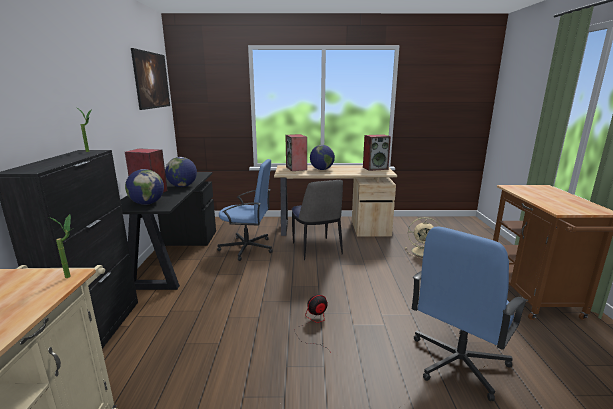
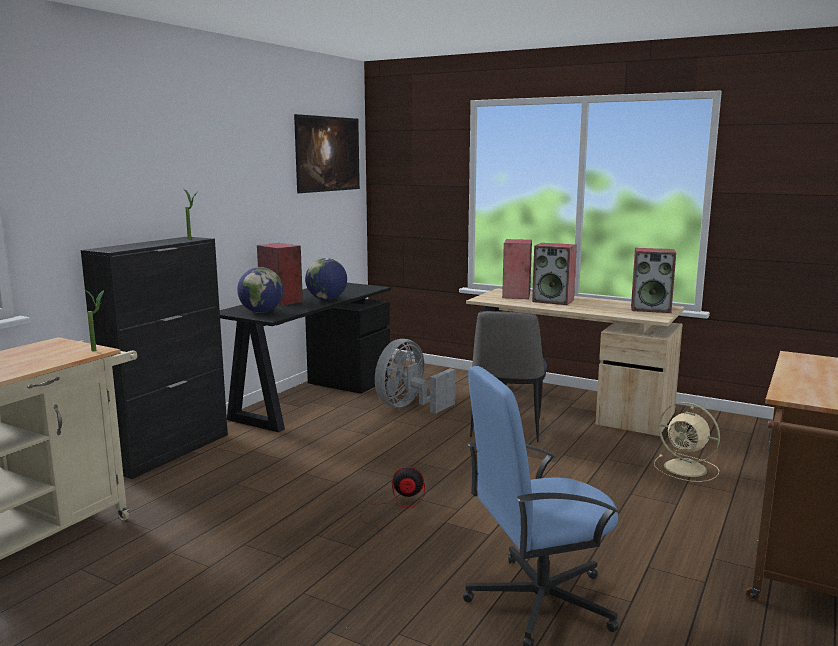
camera: 30 degrees right, 5 degrees down
blue office chair [217,159,273,261] -> grey fan [375,339,456,414]
globe [310,145,335,170] -> speaker [532,243,577,305]

